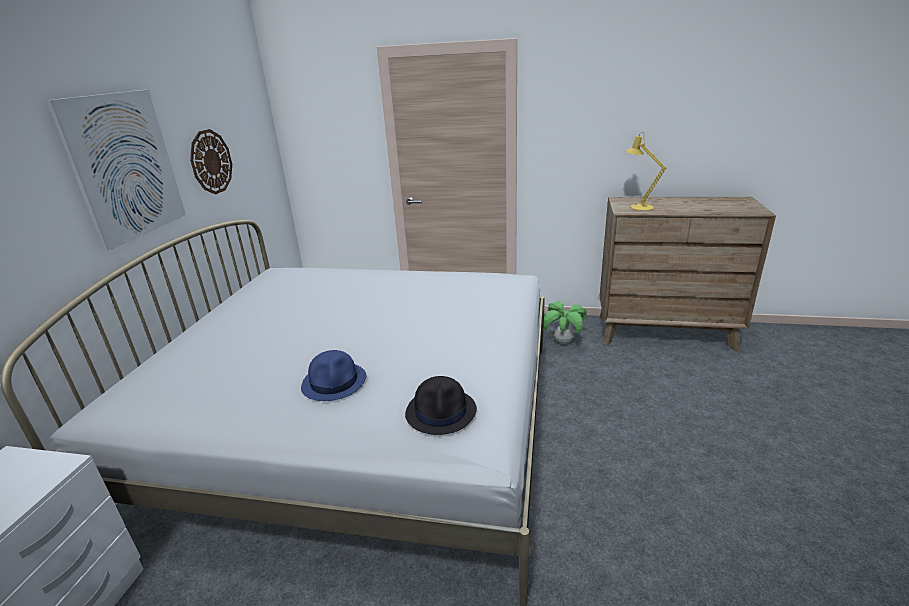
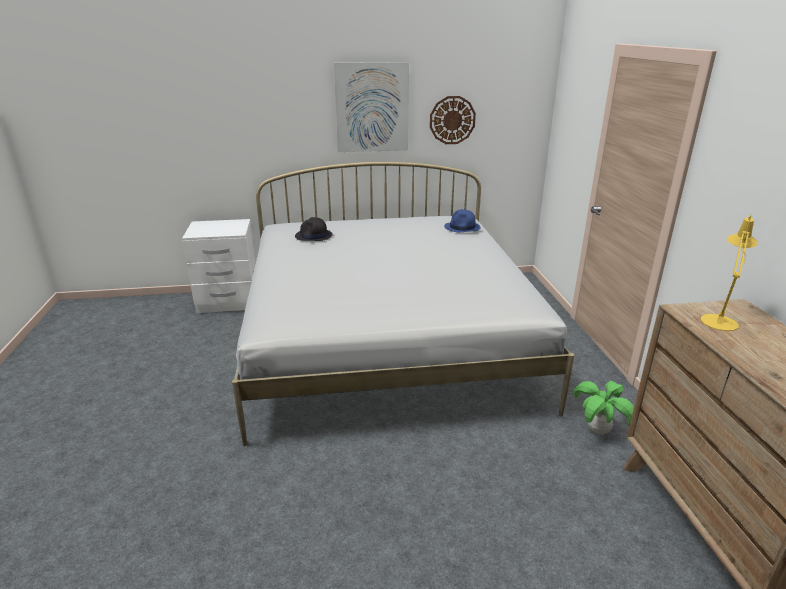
camera: 70 degrees right, 0 degrees up
blue hat [301,350,366,401] -> blue hat moved to [444,209,481,232]
black hat [405,376,477,435] -> black hat moved to [295,217,333,241]

